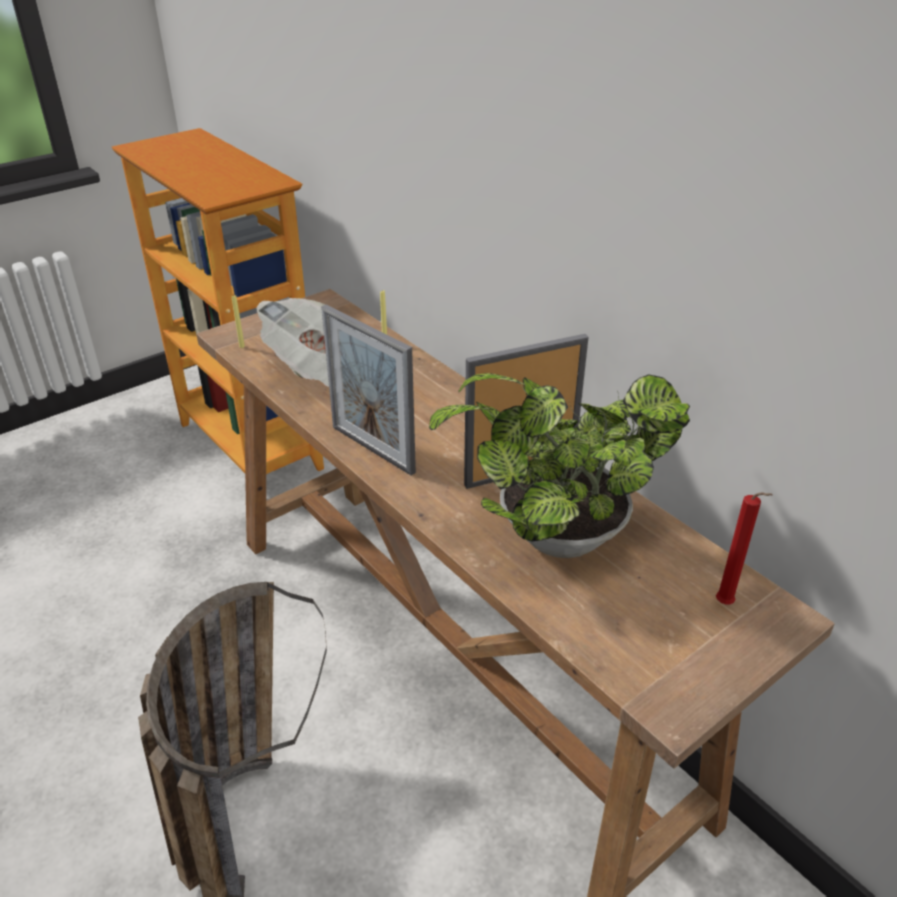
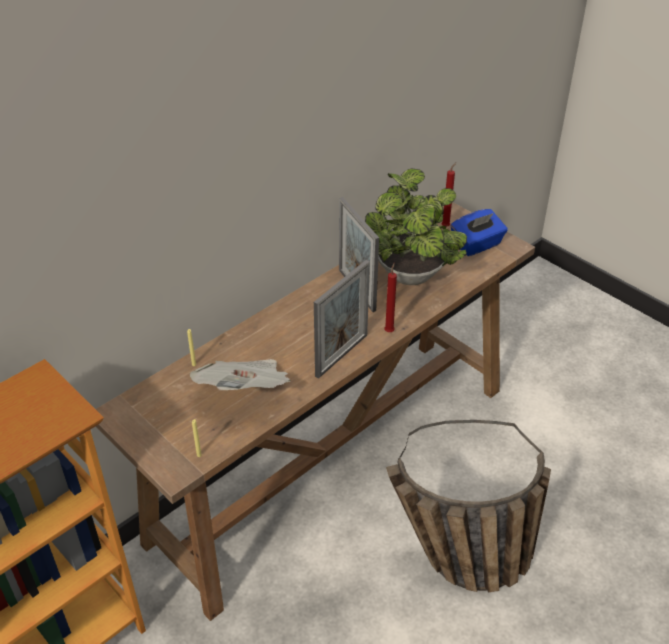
camera: 95 degrees left, 5 degrees up
none -> red candle [384,263,397,332]
none -> blue tissue box [450,209,508,256]

